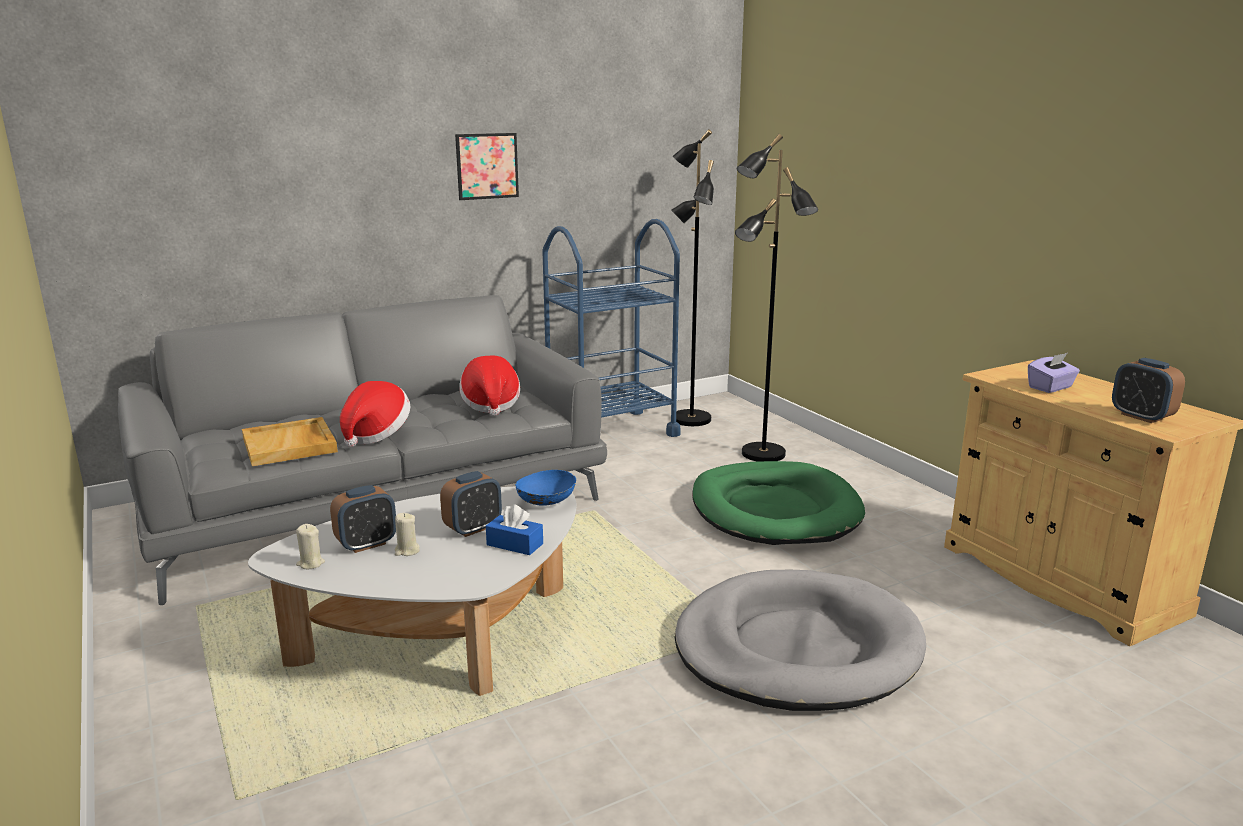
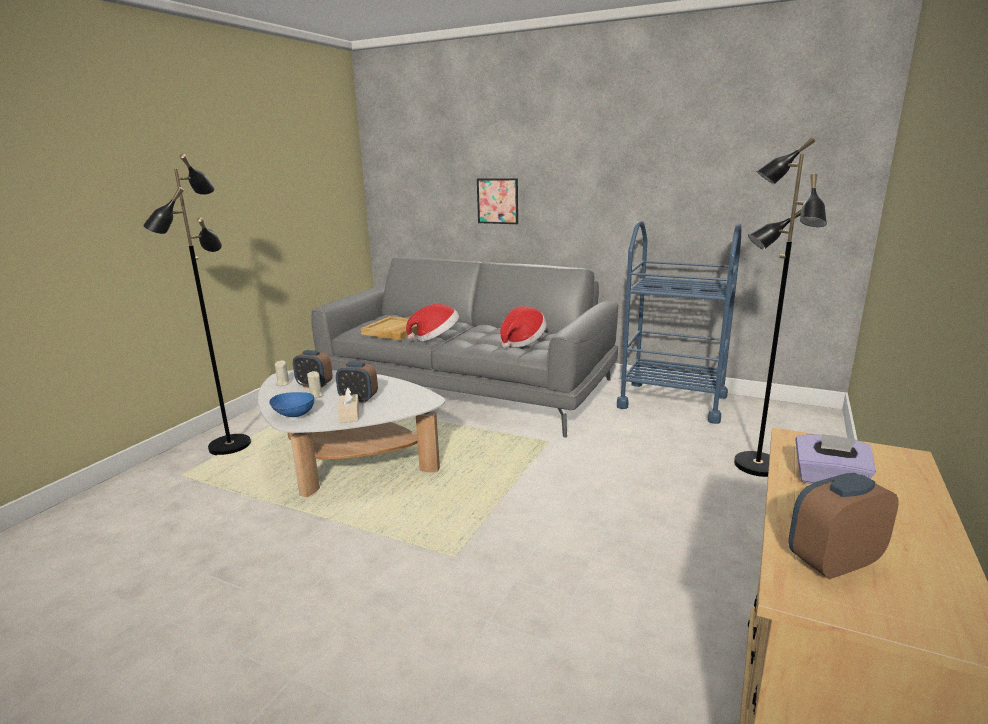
camera: 55 degrees right, 0 degrees up
picture [455,133,519,200] -> picture moved to [477,178,518,224]
blue tissue box [486,504,543,555] -> beige tissue box [338,388,359,423]
blue bowl [515,470,576,506] -> blue bowl moved to [269,392,314,417]
black floor lamp [671,129,714,426] -> black floor lamp moved to [143,154,251,455]
grey dog bed [675,570,926,711] -> none
green dog bed [692,461,865,545] -> none
alarm clock [1112,358,1185,423] -> alarm clock turned 45 degrees clockwise [789,473,899,580]

